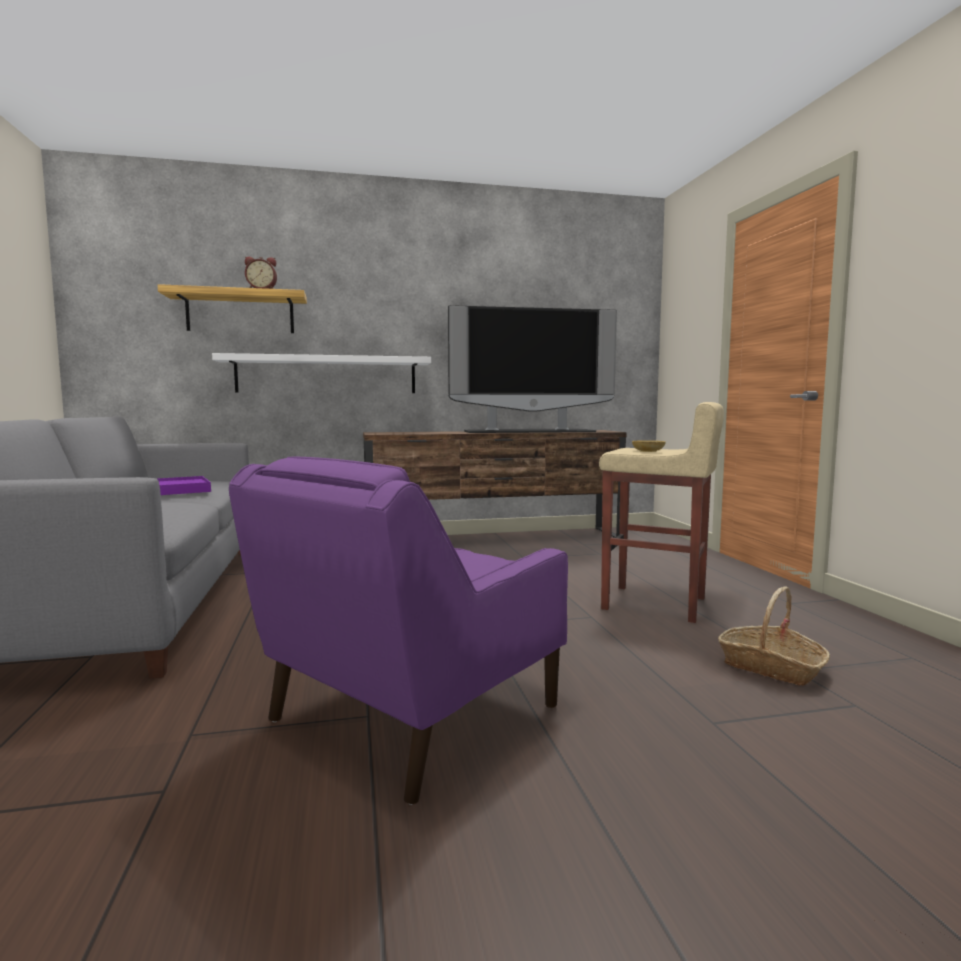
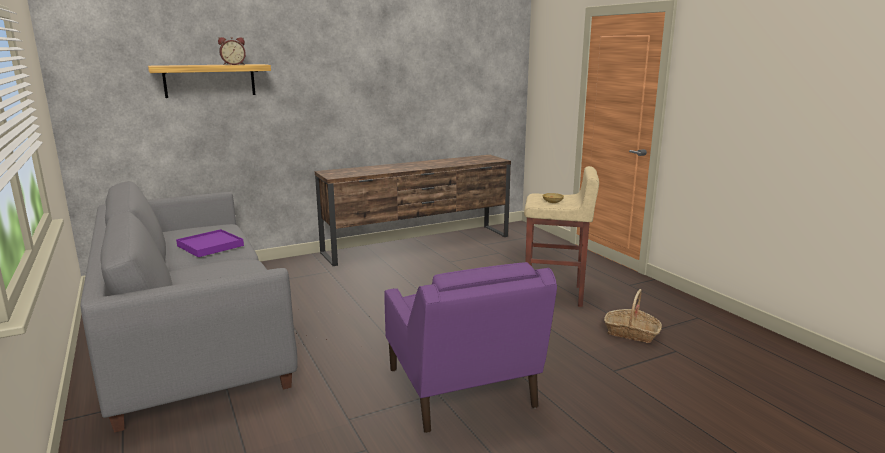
camera: 15 degrees left, 10 degrees up
white shelf [212,353,431,393] -> none
purple armchair [229,456,568,805] -> purple armchair turned 45 degrees counterclockwise [384,262,557,433]
television [448,305,617,433] -> none

